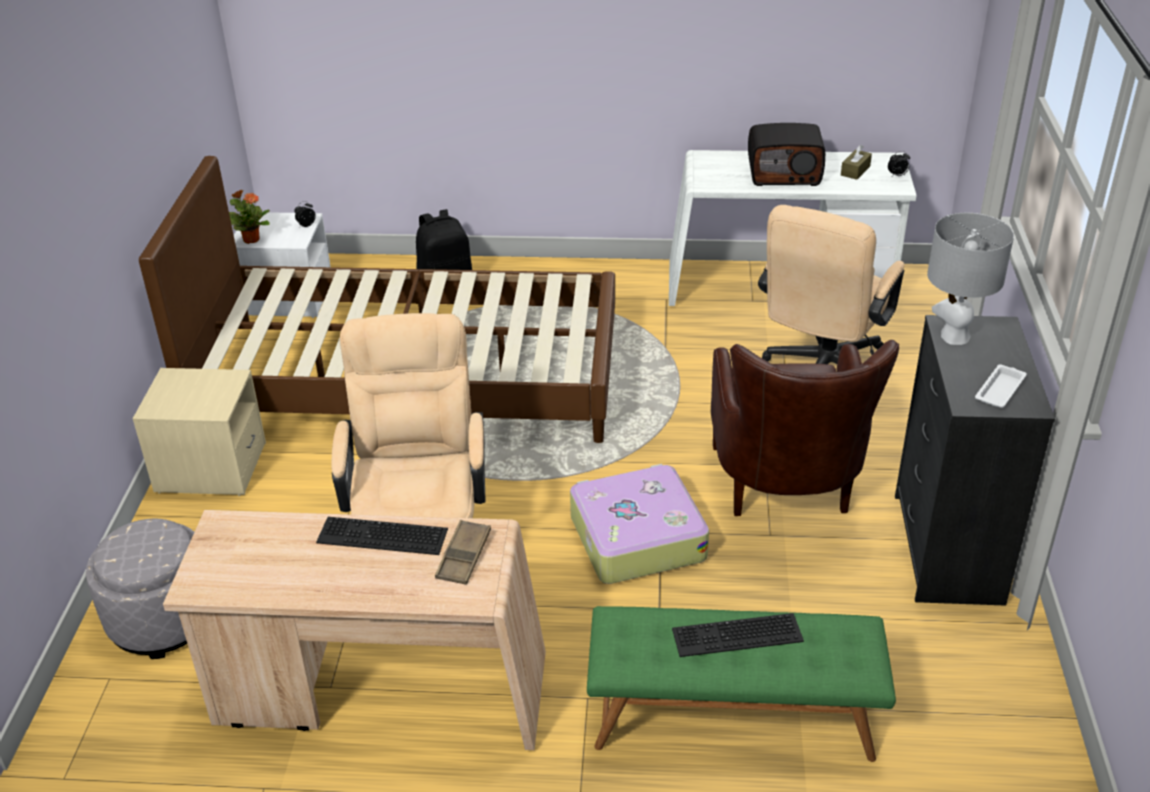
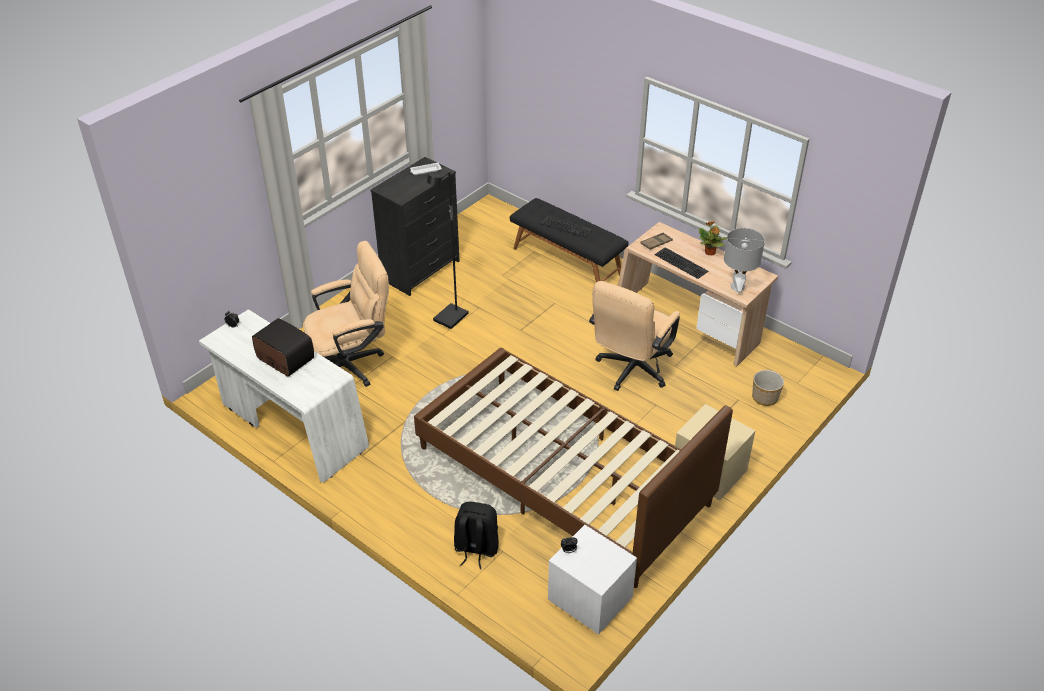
camera: 145 degrees left, 5 degrees up
grey ottoman [86,518,194,659] -> planter [752,370,784,406]
potted plant [229,189,270,244] -> potted plant moved to [699,221,727,255]
suitcase [570,464,709,584] -> none
green bench [587,606,896,762] -> black bench [510,198,629,282]
brown armchair [711,340,899,516] -> black floor lamp [427,170,468,329]
brown tissue box [841,145,872,180] -> none
grey table lamp [927,213,1014,345] -> grey table lamp moved to [724,228,765,293]

